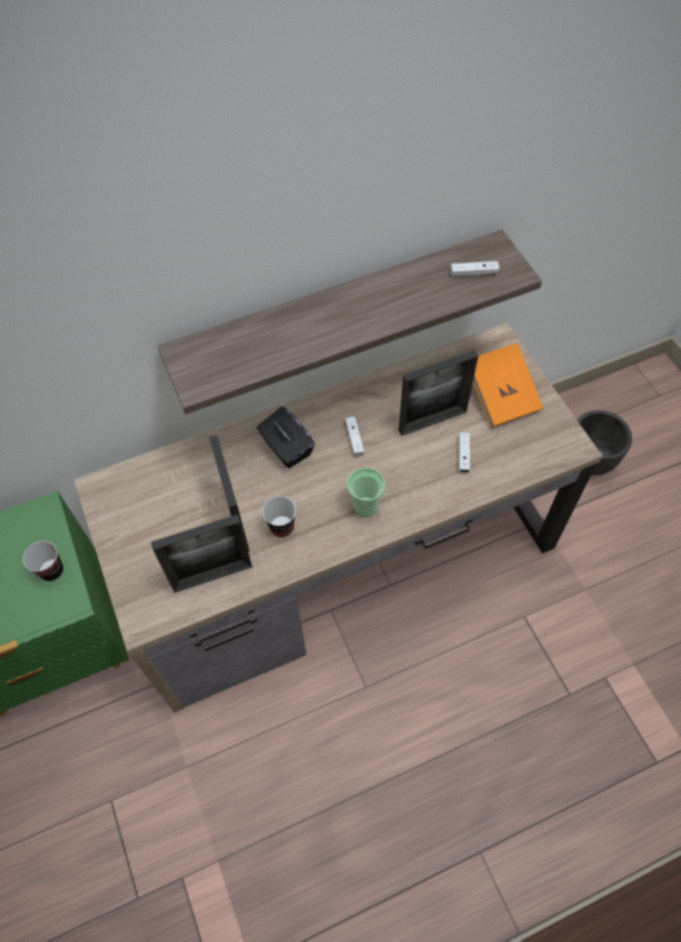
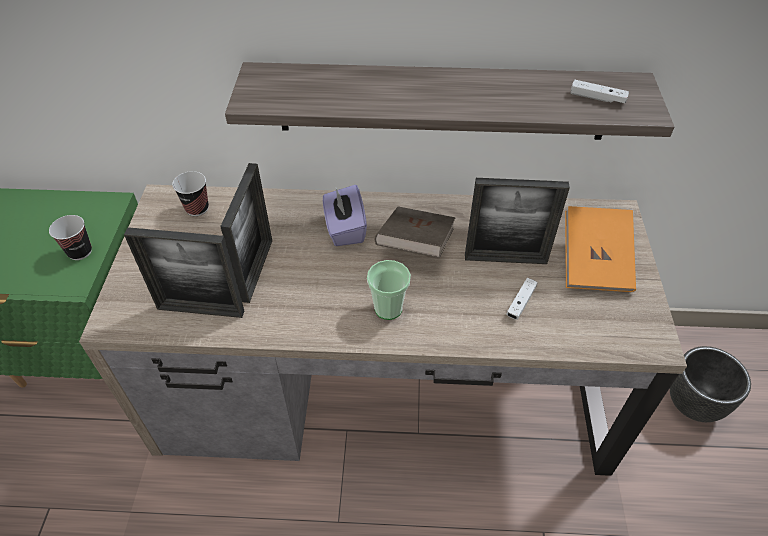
camera: 25 degrees right, 10 degrees down
black tissue box [257,406,315,468] -> purple tissue box [323,185,367,246]
cup [262,496,296,537] -> cup moved to [172,171,209,216]
white game controller [345,417,364,457] -> brown book [375,206,455,258]

